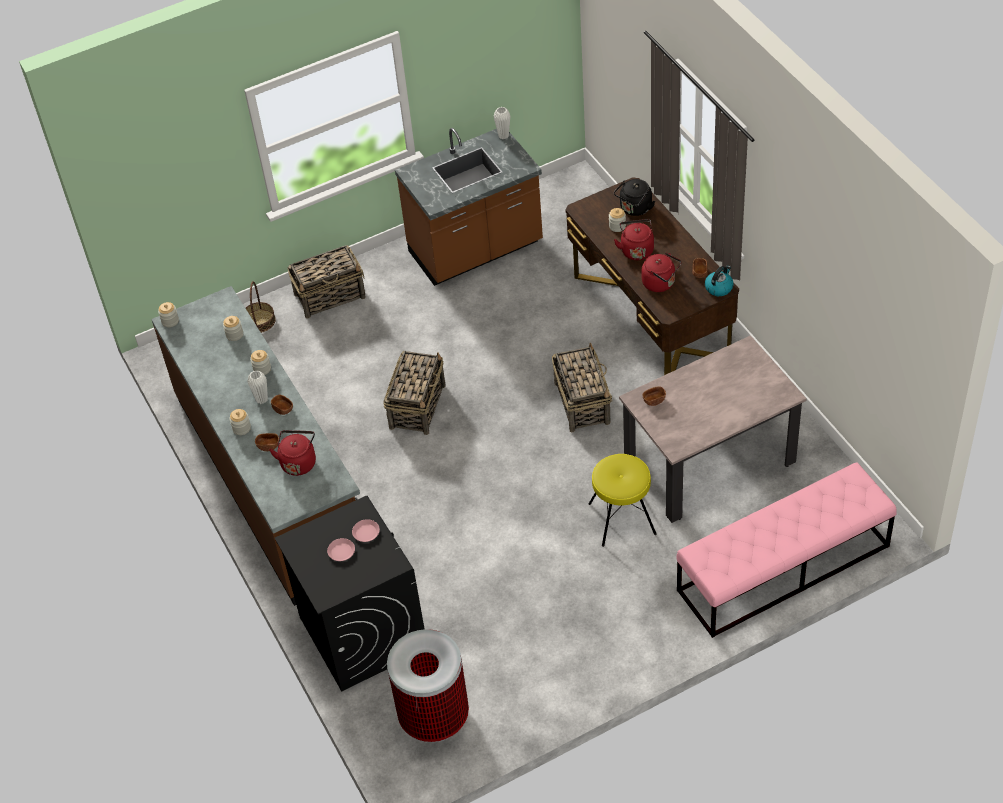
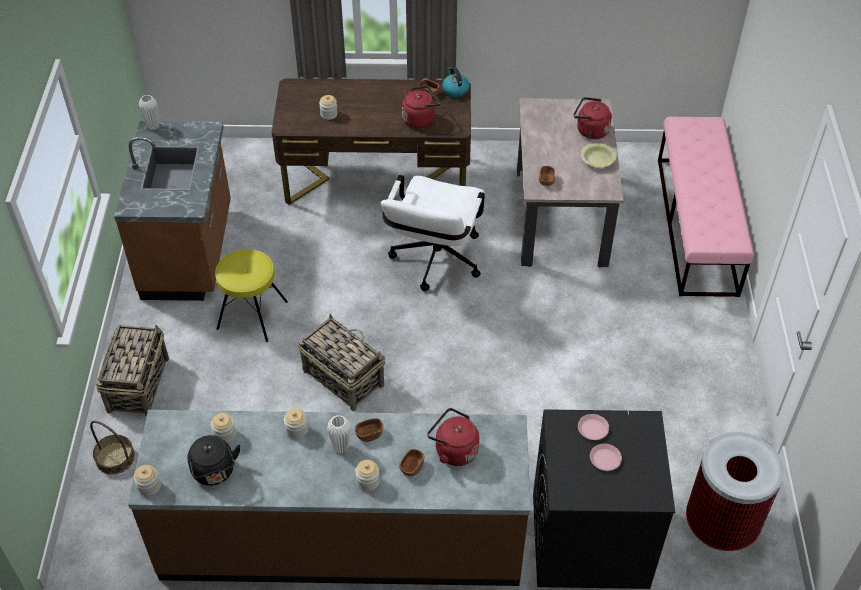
camera: 65 degrees left, 0 degrees up
basket [552,343,612,432] -> white office chair [381,175,485,291]
yellow stool [588,454,657,547] -> yellow stool moved to [215,249,288,342]
black kettle [614,179,655,216] -> black kettle moved to [187,435,241,486]
red kettle [614,219,654,260] -> red kettle moved to [574,97,612,139]
none -> yellow bowl [581,143,617,167]

